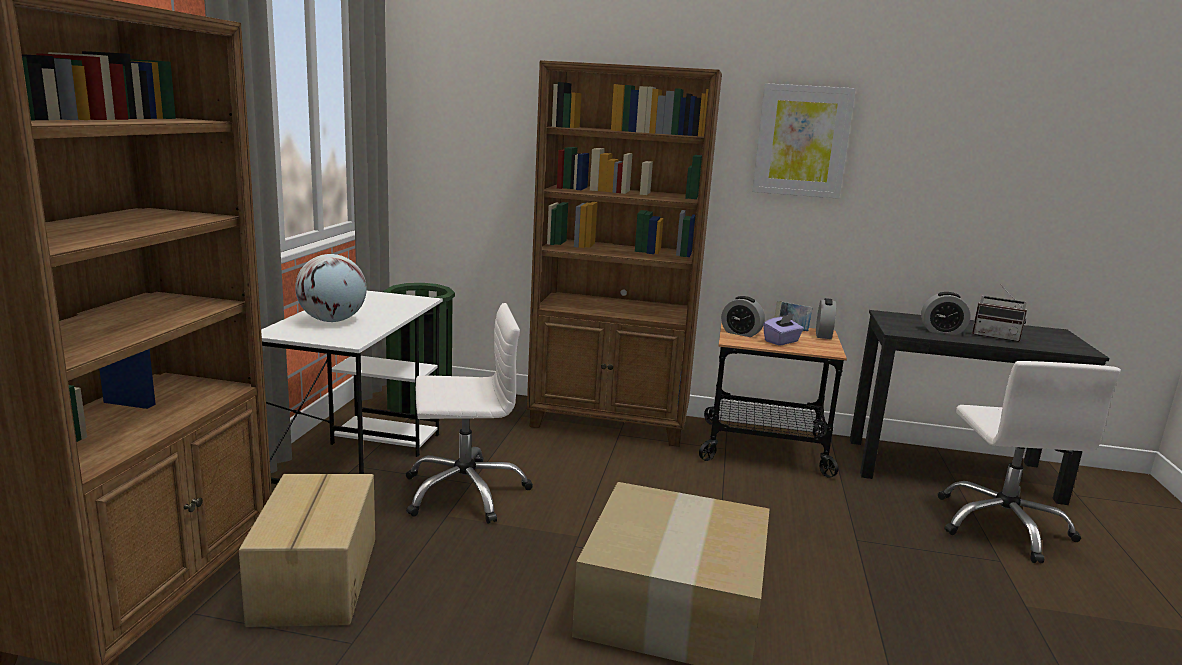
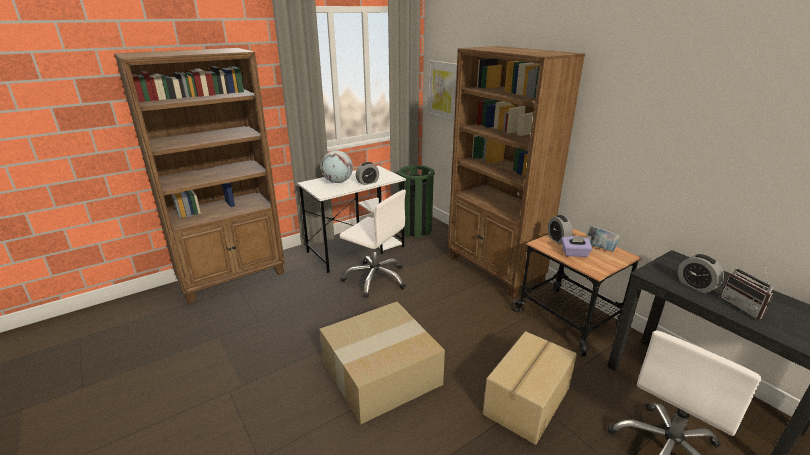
camera: 45 degrees right, 10 degrees up
cardboard box [239,474,375,627] -> cardboard box moved to [483,331,577,445]
picture [752,83,856,199] -> picture moved to [427,60,457,122]
alarm clock [816,298,836,339] -> alarm clock moved to [356,162,379,185]

